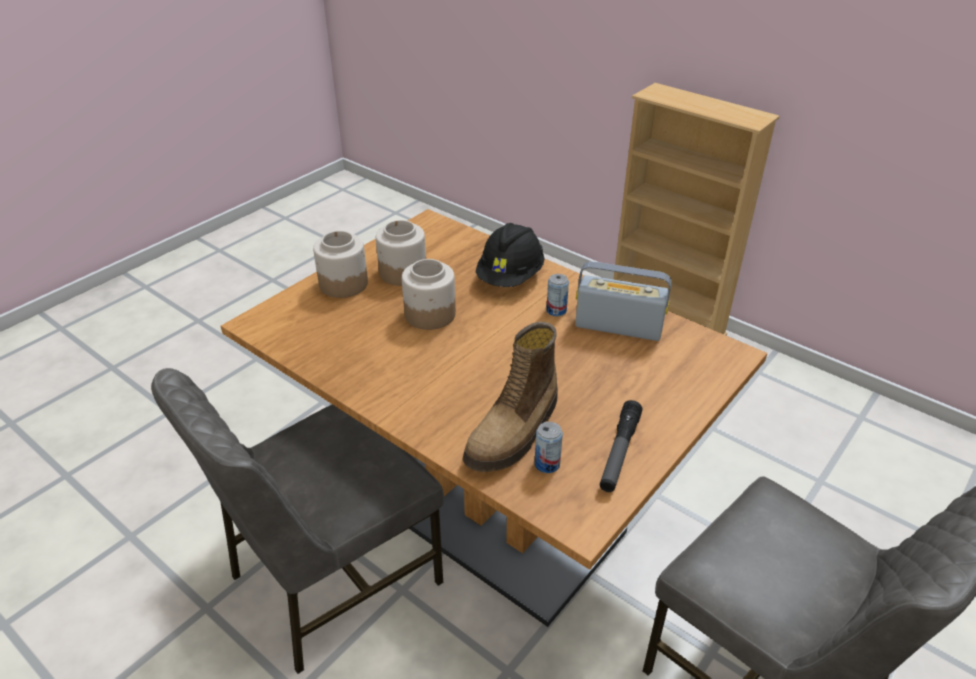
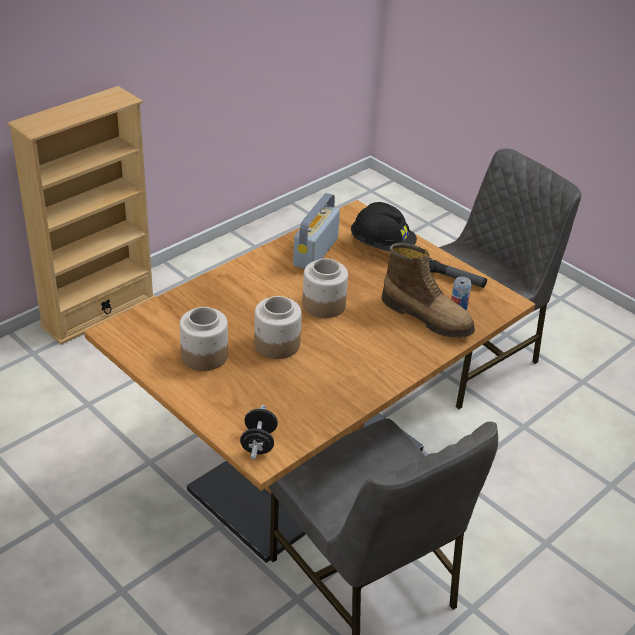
camera: 85 degrees left, 0 degrees up
jar [313,231,368,298] -> jar moved to [302,258,348,318]
black hard hat [476,223,544,287] -> black hard hat moved to [351,202,417,251]
can [546,274,569,316] -> none
none -> black dumbbell [240,405,278,460]

